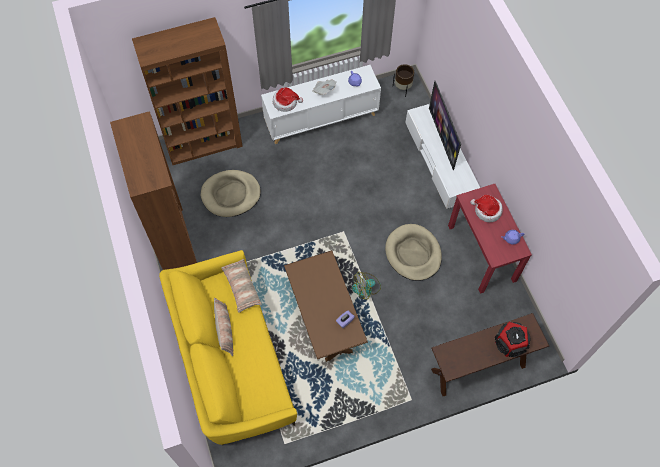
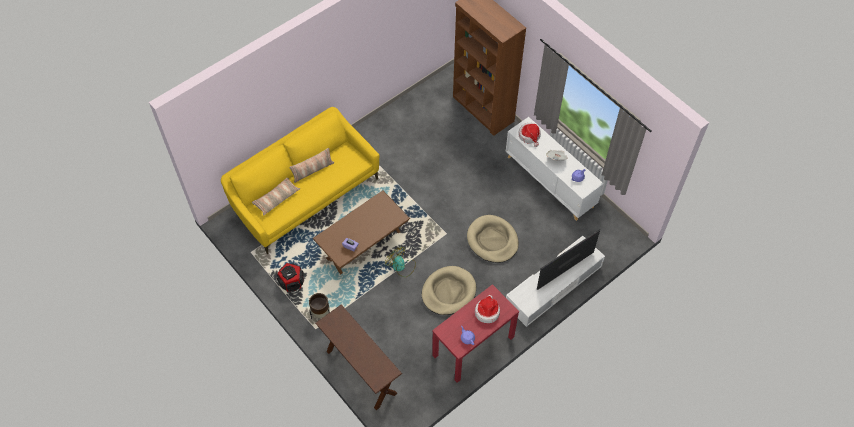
camera: 70 degrees right, 5 degrees down
brown bookcase [110,111,197,270] -> none
beige dog bed [201,170,261,217] -> beige dog bed moved to [467,215,519,263]
pillow [221,259,262,313] -> pillow moved to [252,178,300,216]
brown planter [393,64,414,97] -> brown planter moved to [309,293,330,319]
speaker [494,322,530,357] -> speaker moved to [277,263,304,292]

